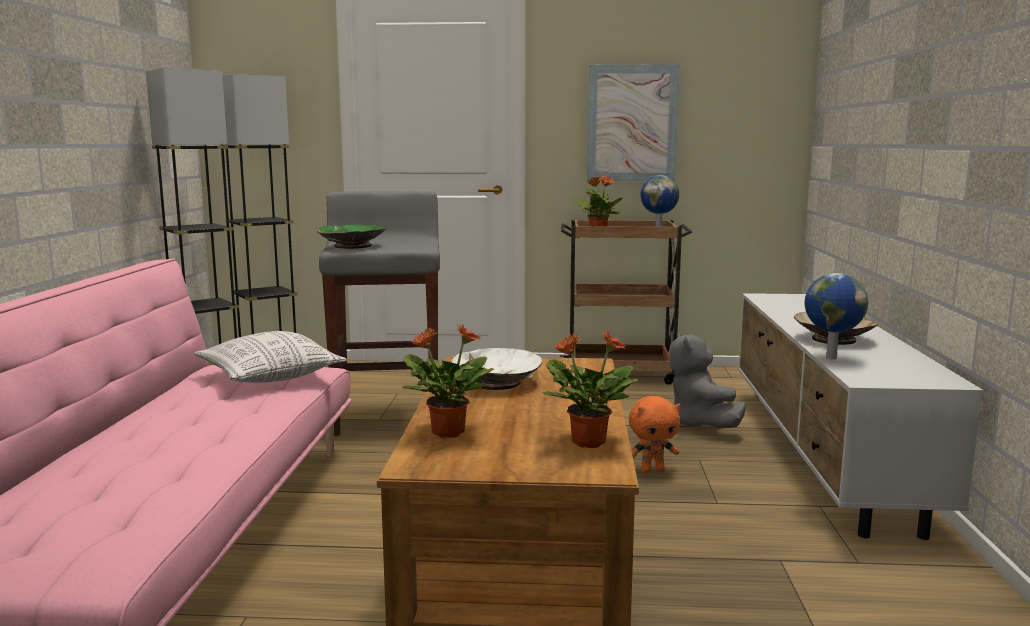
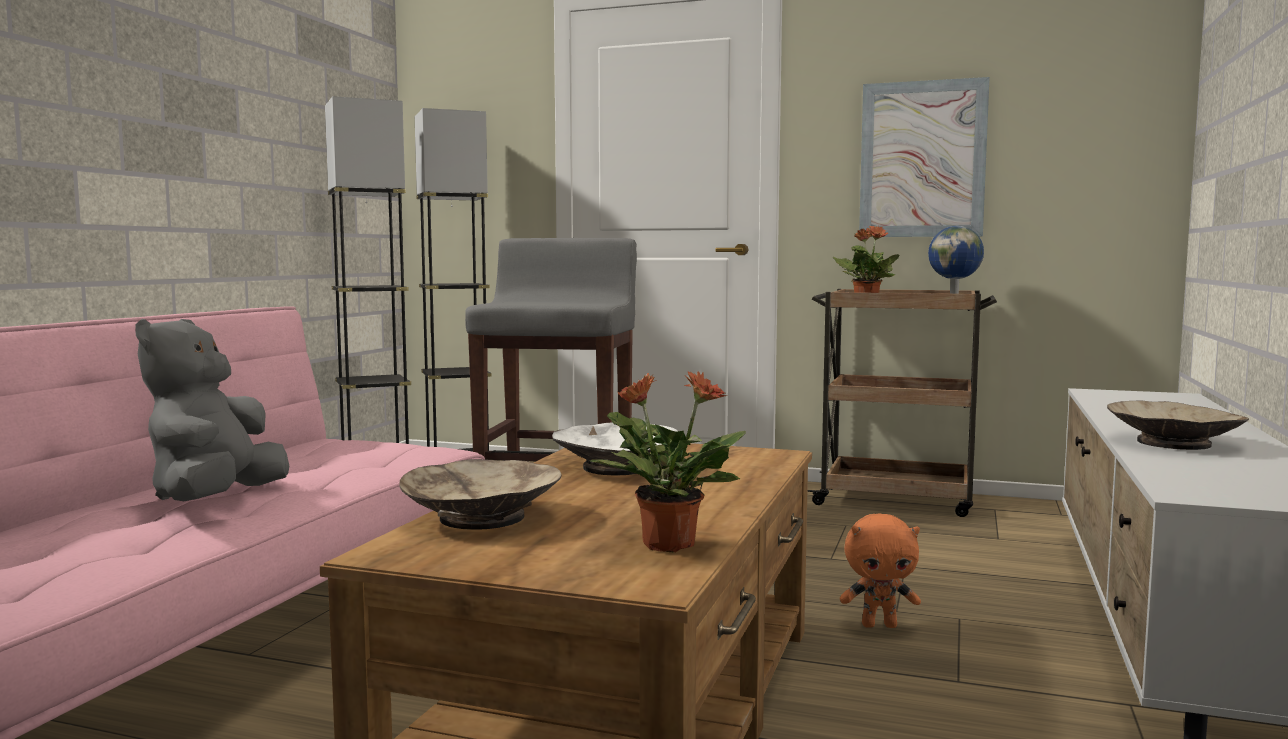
camera: 15 degrees right, 5 degrees down
pillow [194,331,347,383] -> none
green bowl [317,224,387,249] -> none
potted plant [402,324,494,438] -> beige bowl [399,459,561,530]
grey plush toy [670,331,746,429] -> grey plush toy moved to [135,319,289,501]
globe [805,273,868,360] -> none

